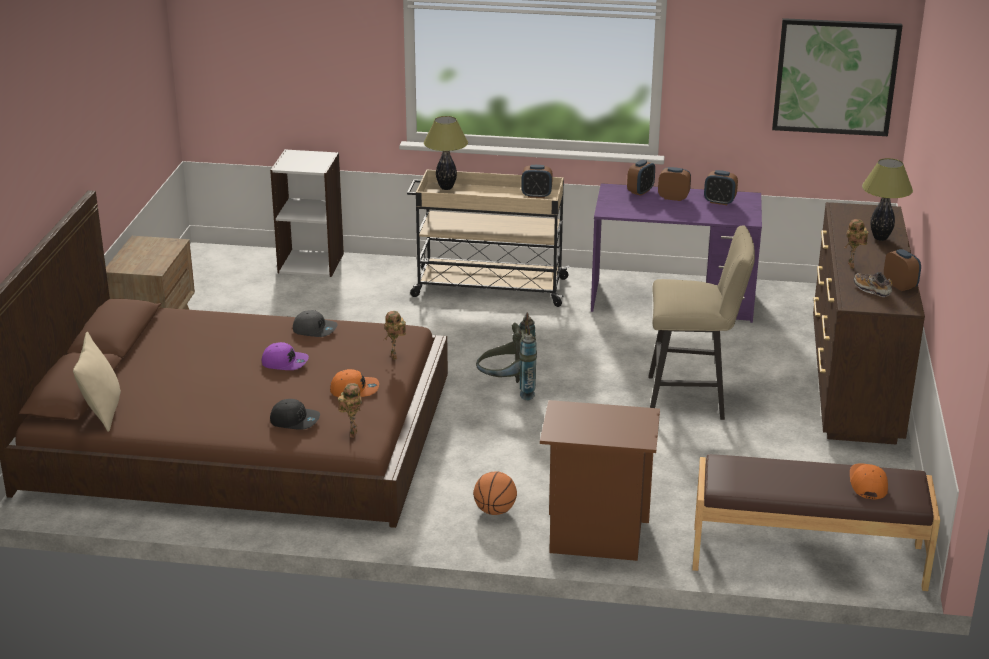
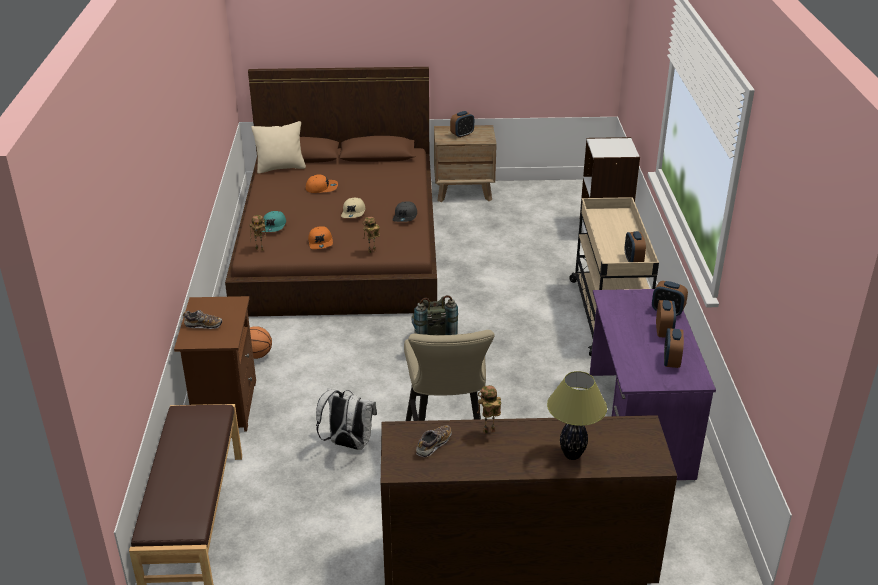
camera: 80 degrees right, 5 degrees up
purple cap [262,342,309,370] -> beige cap [341,198,365,218]
black cap [270,399,320,430] -> turquoise cap [261,211,286,232]
table lamp [424,116,468,190] -> none
picture [772,18,903,136] -> none
orange cap [850,463,888,499] -> orange cap moved to [305,175,338,193]
alarm clock [884,249,921,291] -> alarm clock moved to [450,111,474,138]
none -> shoe [183,310,222,329]
none -> white backpack [316,388,377,450]

